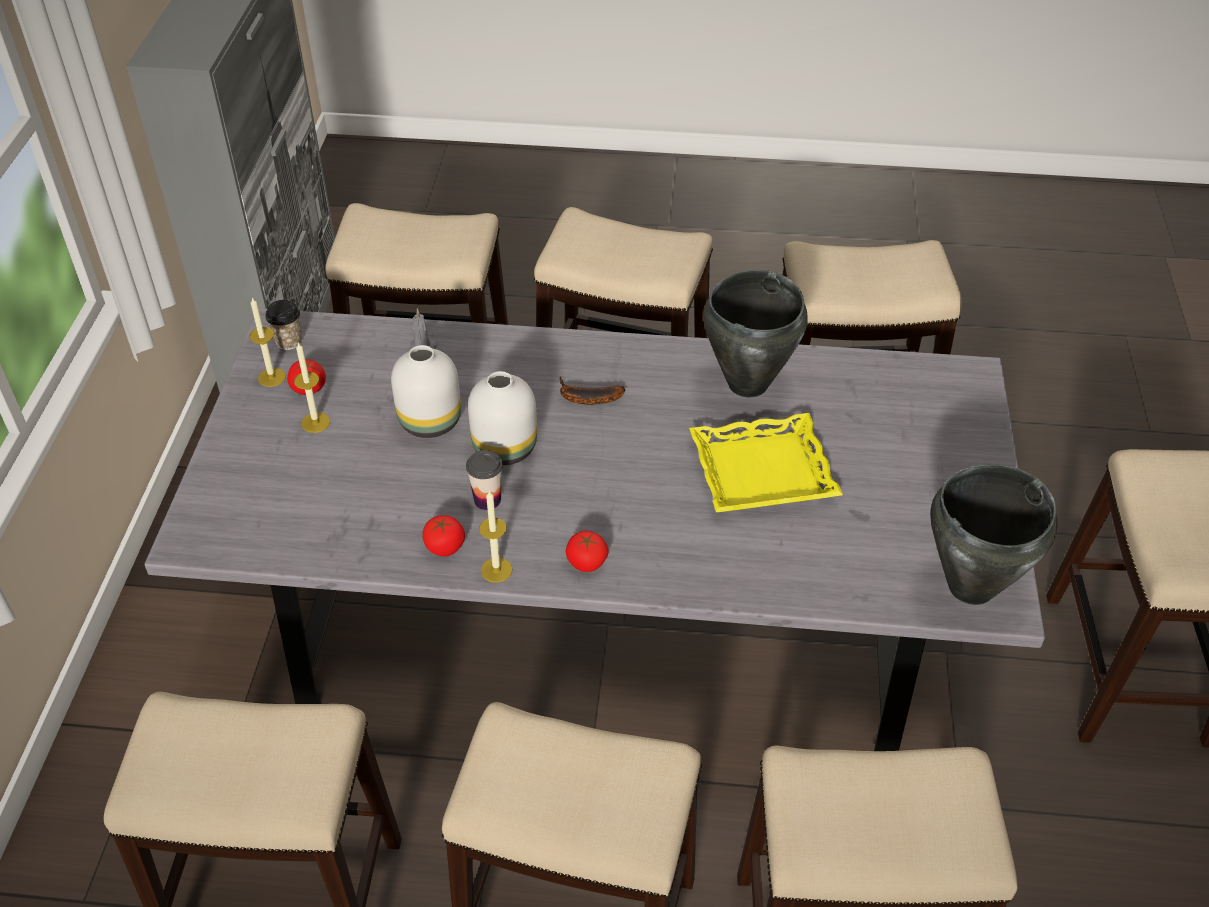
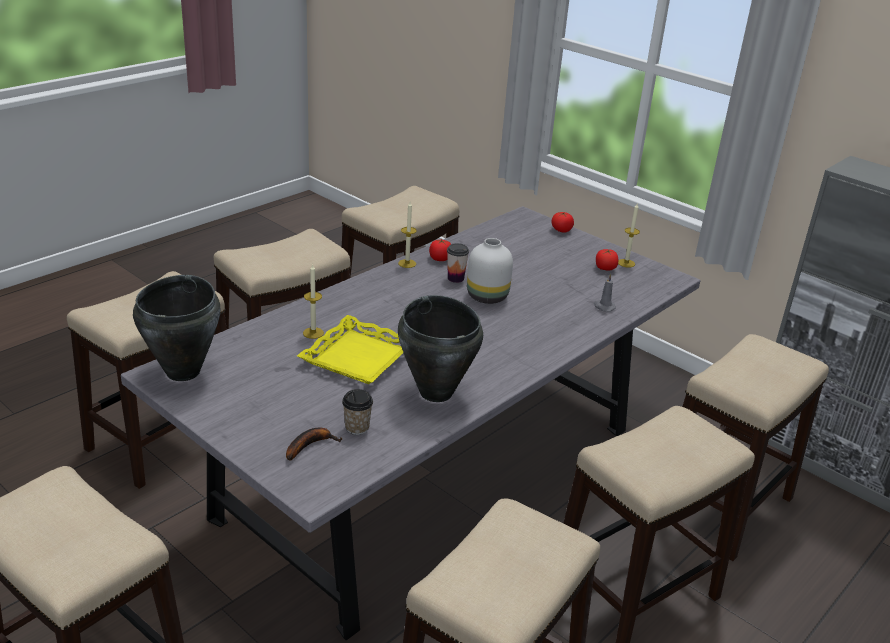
camera: 125 degrees right, 15 degrees down
cup [265,300,302,350] -> cup moved to [342,389,373,435]
candle [294,343,330,433] -> candle moved to [303,264,324,339]
white vase [391,345,461,438] -> none
banana [559,376,625,404] -> banana moved to [286,427,342,461]
tomato [566,531,609,572] -> tomato moved to [552,212,574,233]

